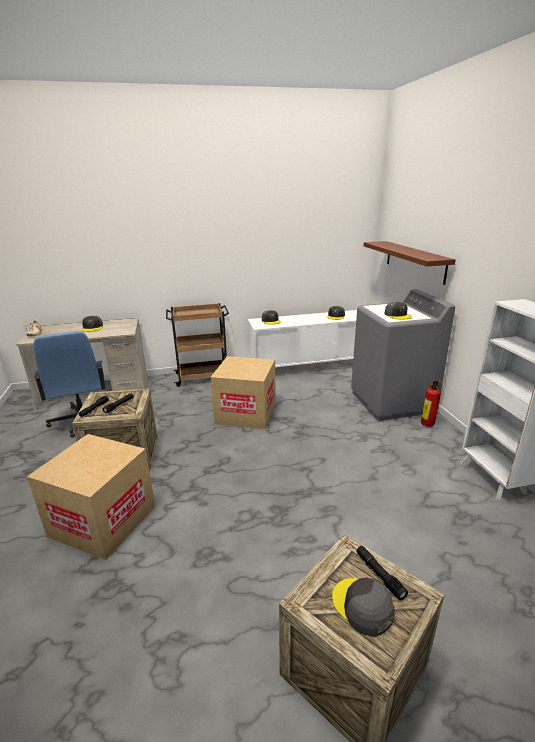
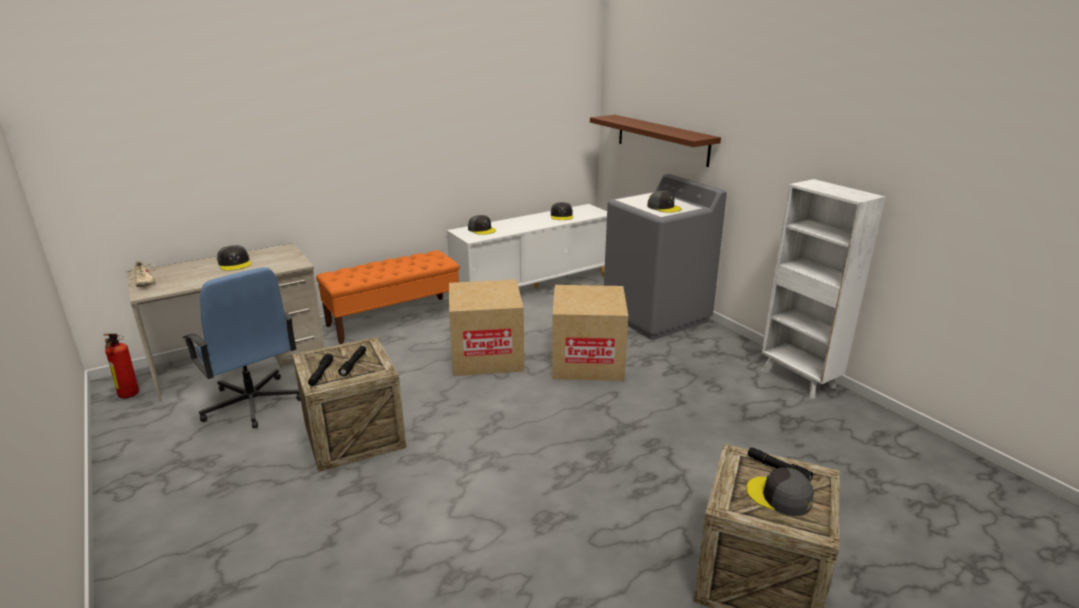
camera: 20 degrees left, 0 degrees up
cardboard box [27,434,155,560] -> cardboard box moved to [552,285,628,381]
brown cart [166,303,229,387] -> orange bench [316,250,460,344]
fire extinguisher [421,381,442,427] -> fire extinguisher moved to [103,334,139,398]

